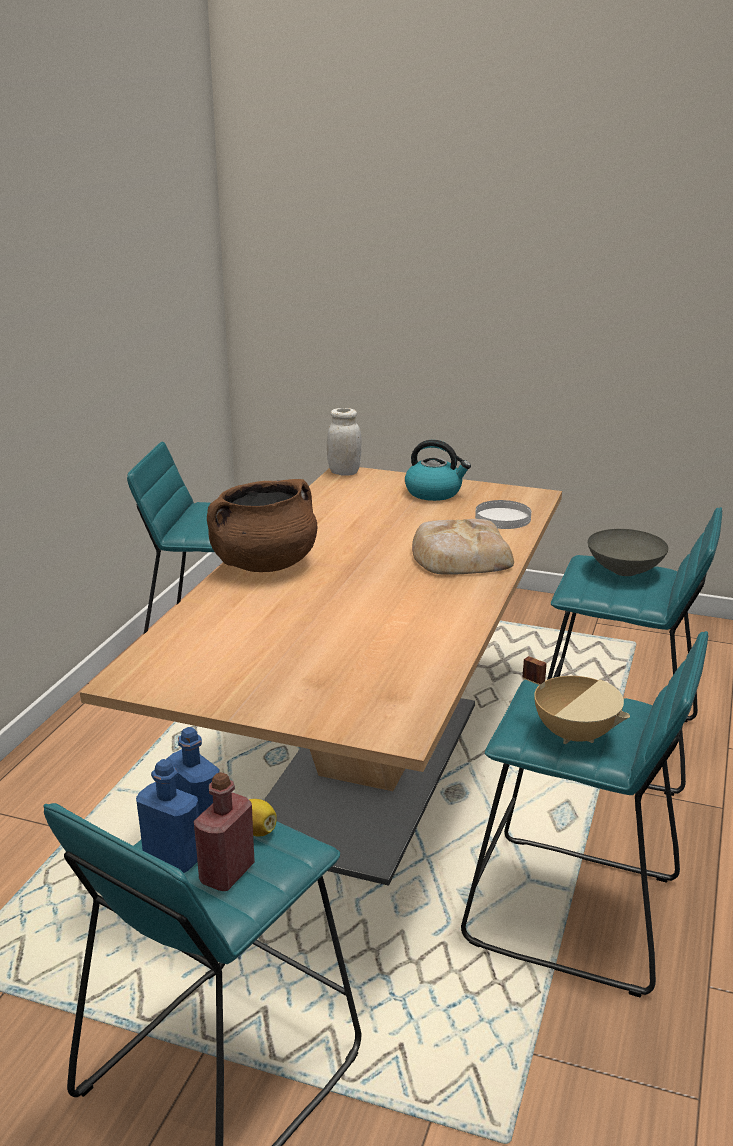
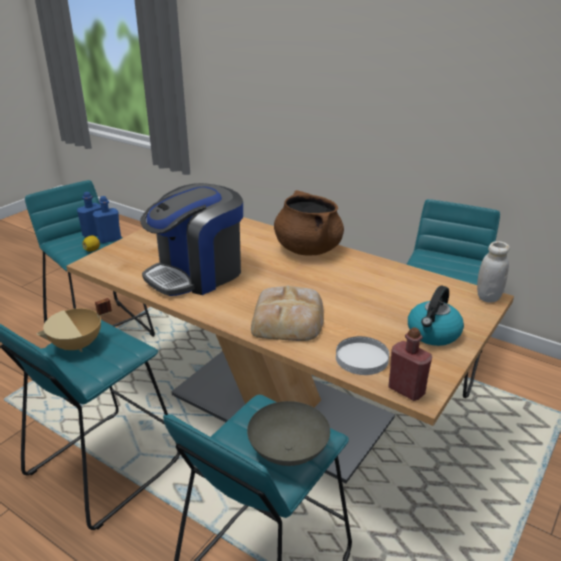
camera: 105 degrees right, 5 degrees up
red bottle [194,772,255,891] -> red bottle moved to [389,327,432,401]
none -> coffee machine [141,183,243,296]

